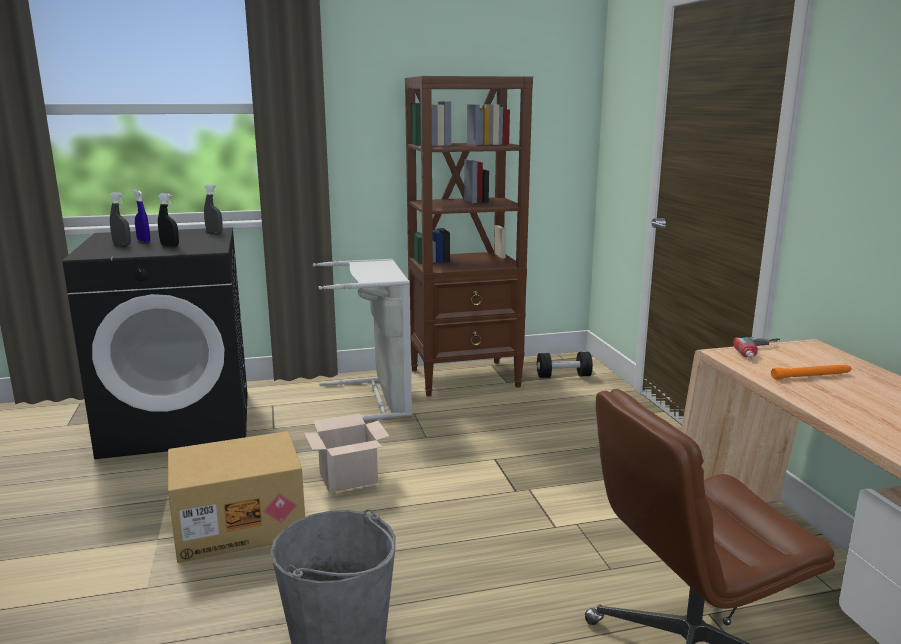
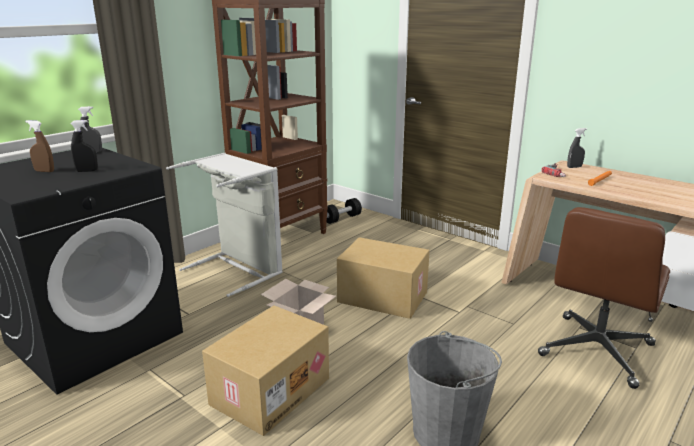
camera: 35 degrees left, 5 degrees up
grey spray bottle [110,192,131,245] -> grey spray bottle moved to [567,128,587,168]
blue spray bottle [133,190,150,242] -> brown spray bottle [25,120,54,172]
none -> cardboard box [337,237,430,319]

